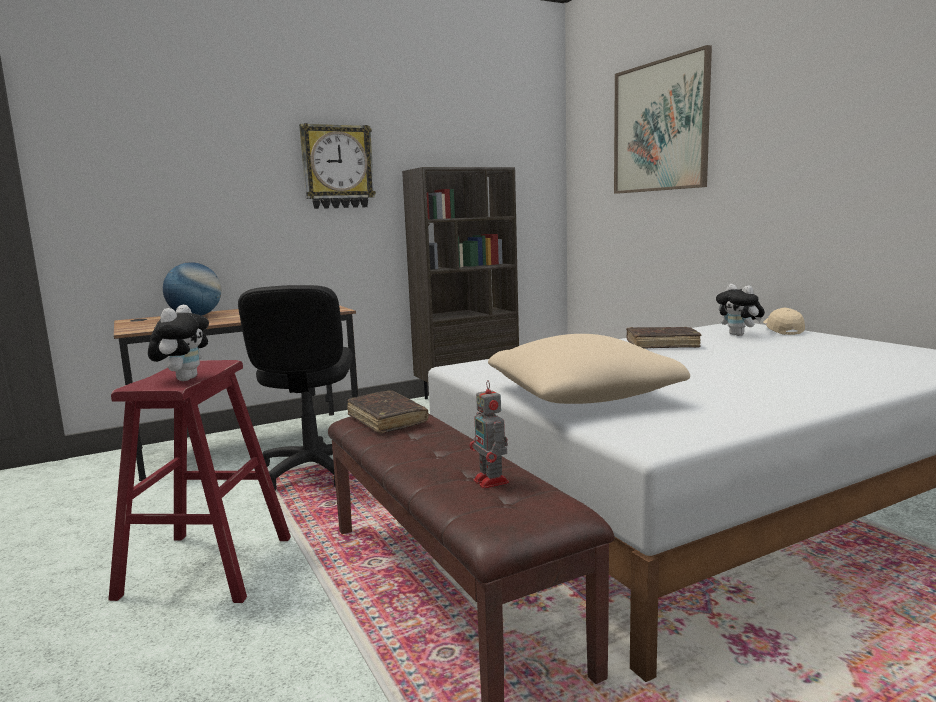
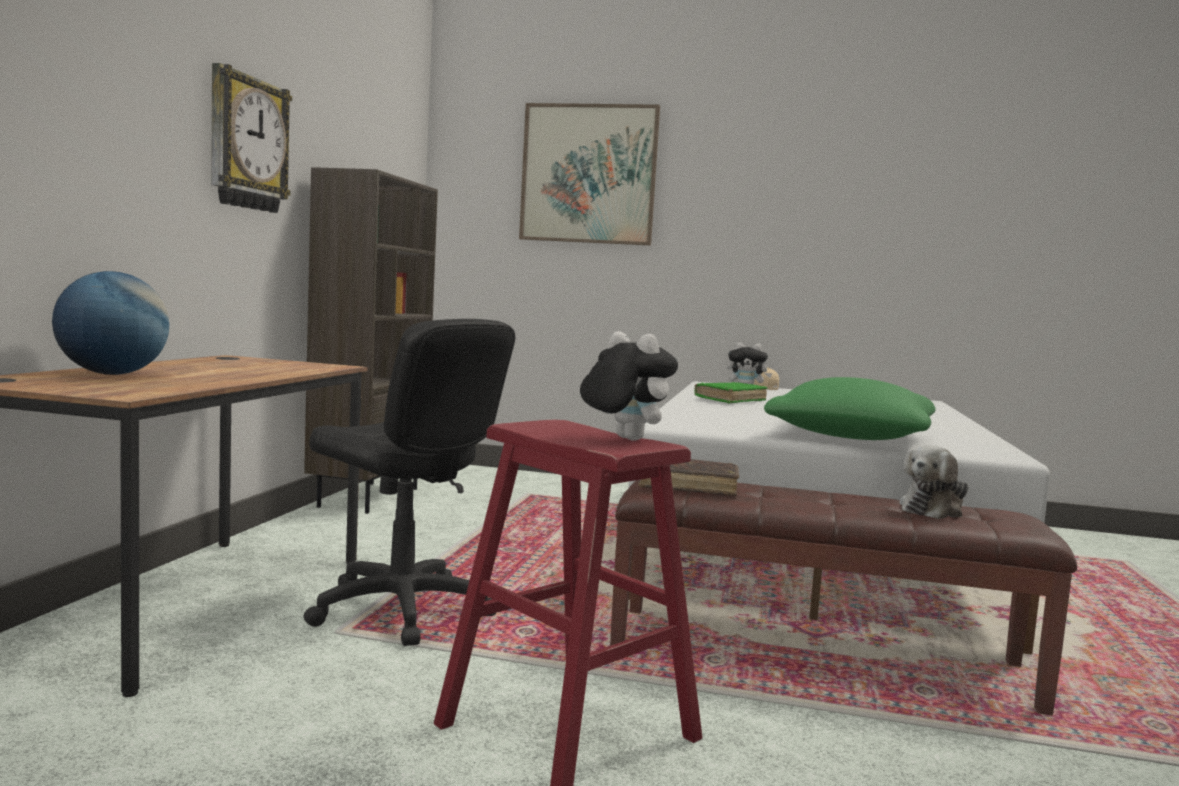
camera: 50 degrees left, 5 degrees down
toy robot [470,380,509,489] -> plush toy [900,444,968,519]
beige pillow [488,334,690,404] -> green pillow [764,377,936,440]
brown book [626,327,701,349] -> green book [694,382,767,403]

